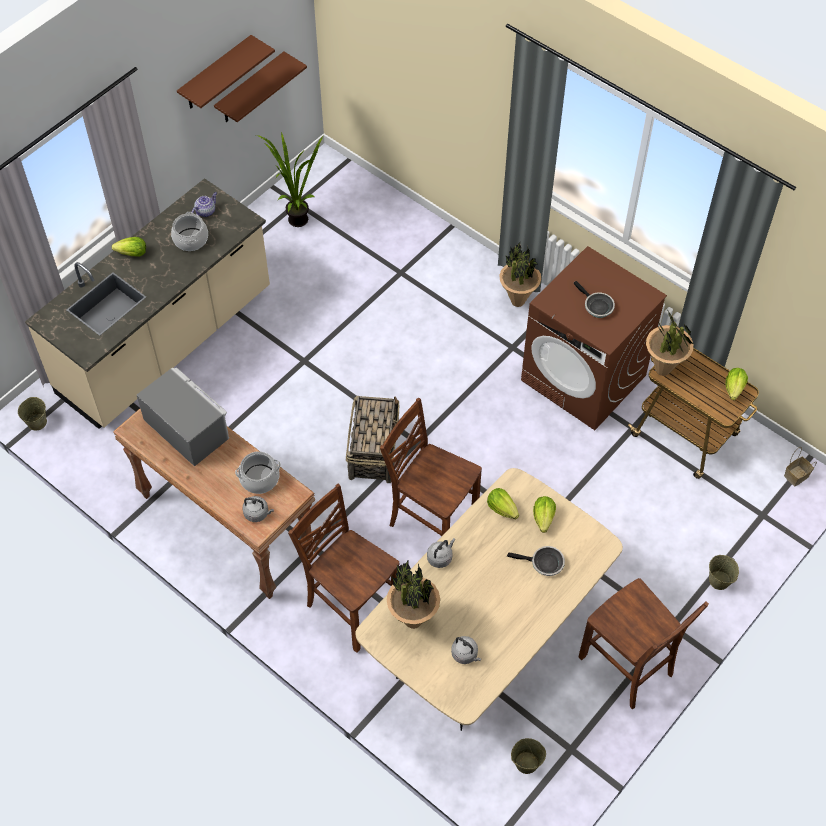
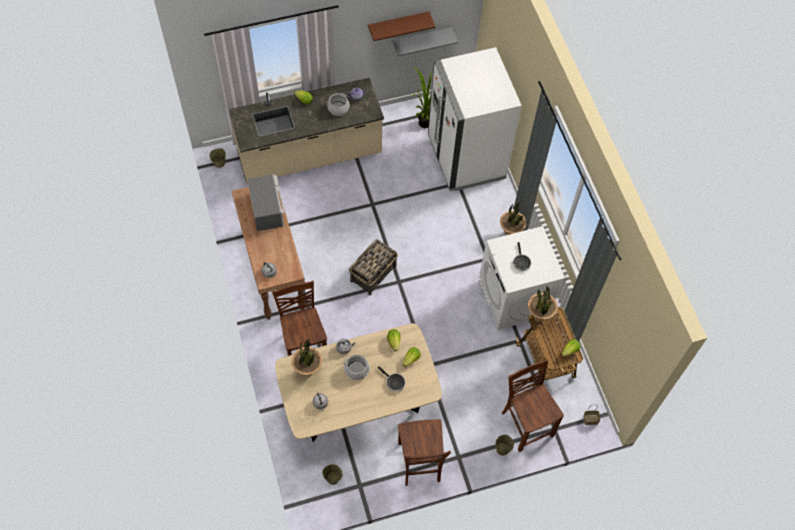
camera: 30 degrees right, 5 degrees up
brown shelf [214,52,307,122] -> grey shelf [392,27,458,56]
cooking pot [235,451,281,494] -> cooking pot moved to [343,355,370,380]
brown chair [380,398,482,536] -> brown chair moved to [502,359,564,452]
brown washing machine [521,246,667,430] -> white washing machine [479,226,565,330]
none -> white fridge [428,47,522,191]

